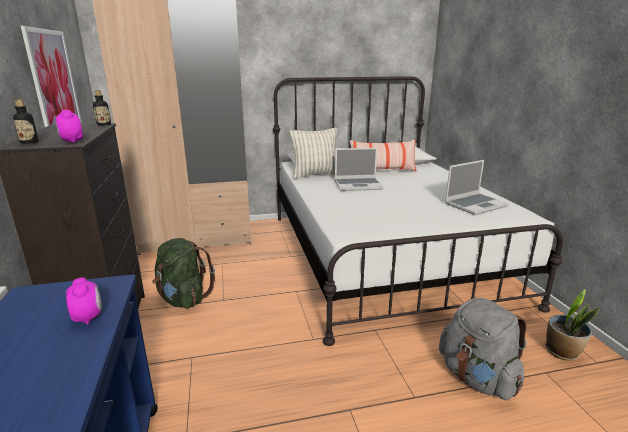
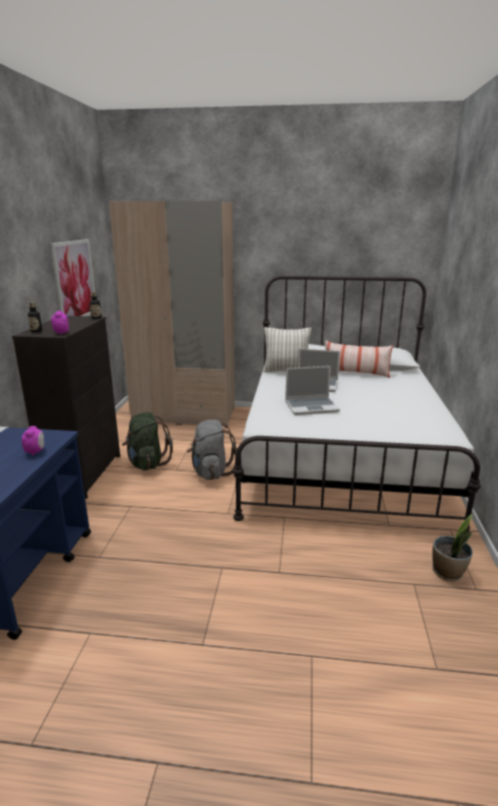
camera: 20 degrees right, 0 degrees up
grey backpack [439,298,527,400] -> grey backpack moved to [187,419,237,480]
laptop [445,160,509,215] -> laptop moved to [285,366,340,415]

